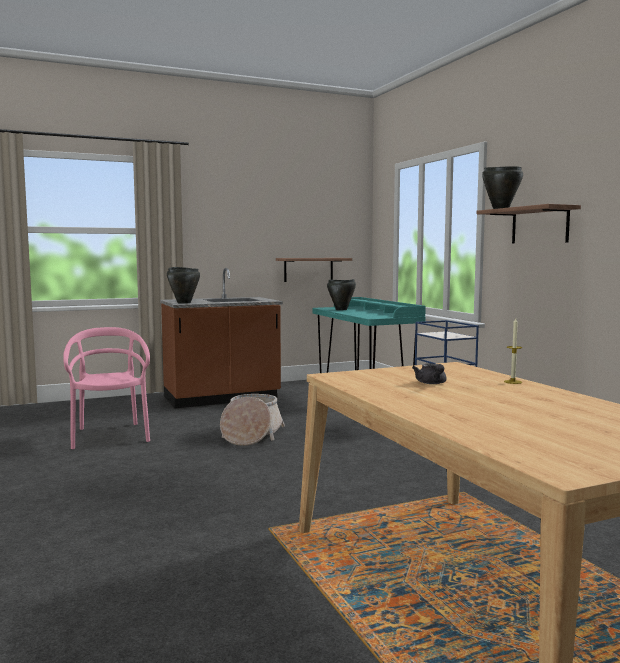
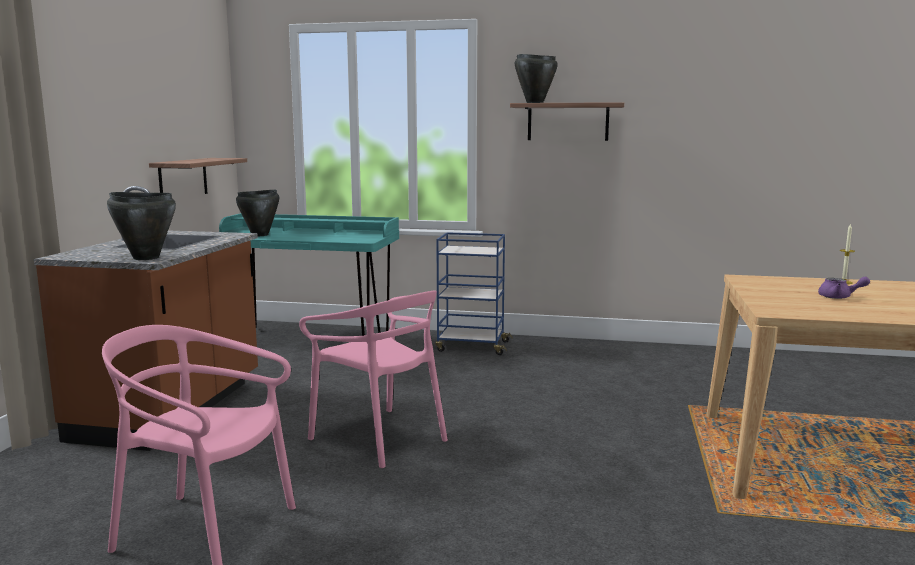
camera: 55 degrees left, 5 degrees up
basket [220,394,285,446] -> pink chair [299,290,448,468]
grey teapot [412,363,447,384] -> purple teapot [818,277,870,299]

